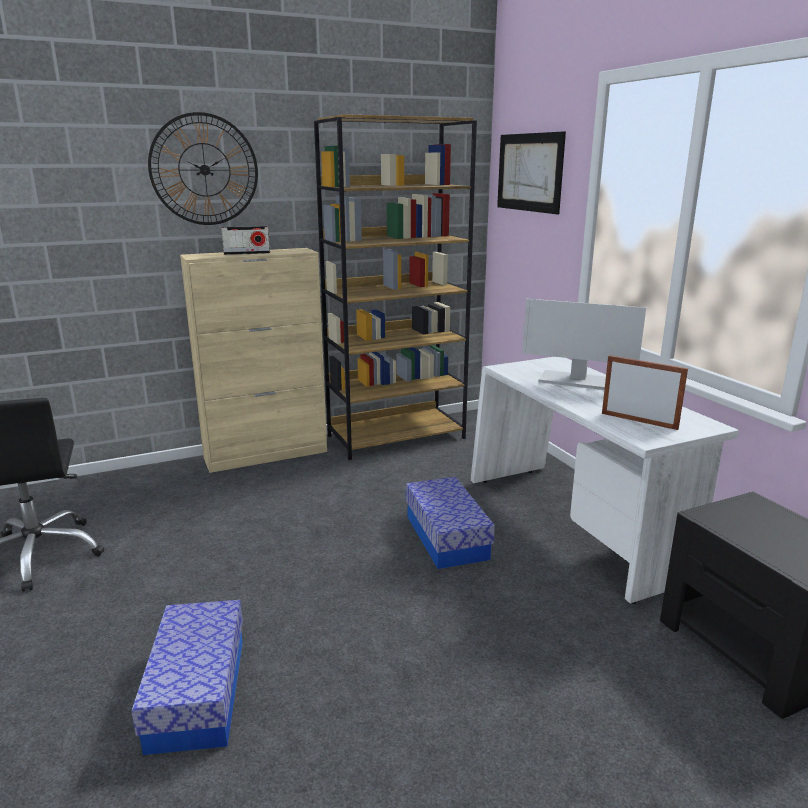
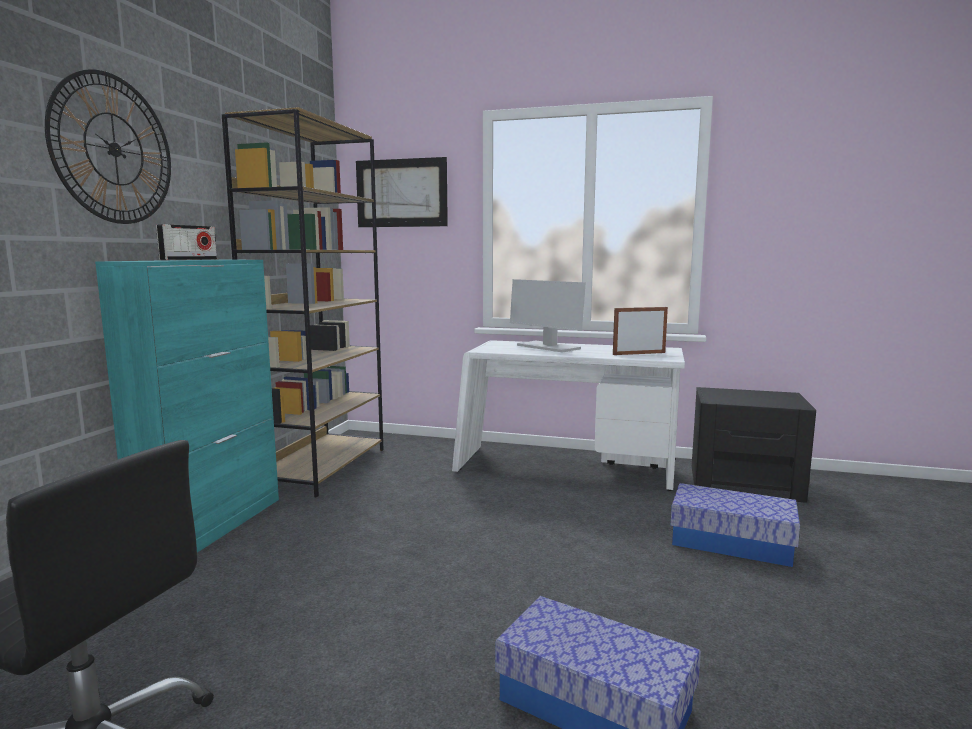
camera: 50 degrees left, 10 degrees down
beige cabinet [180,248,327,473] -> turquoise cabinet [95,260,279,553]
storage box [406,477,495,569] -> storage box moved to [670,483,800,567]
monitor [522,299,646,390] -> monitor turned 75 degrees clockwise [510,279,586,352]

